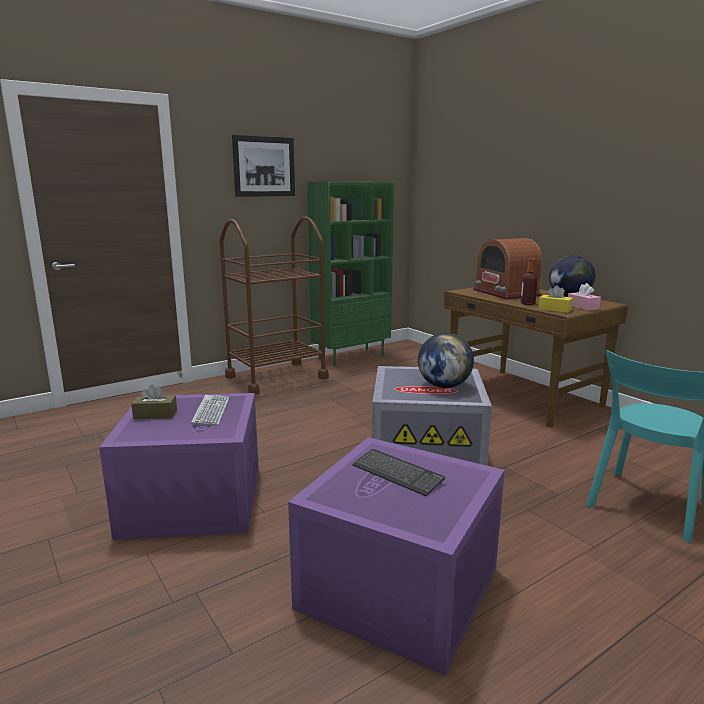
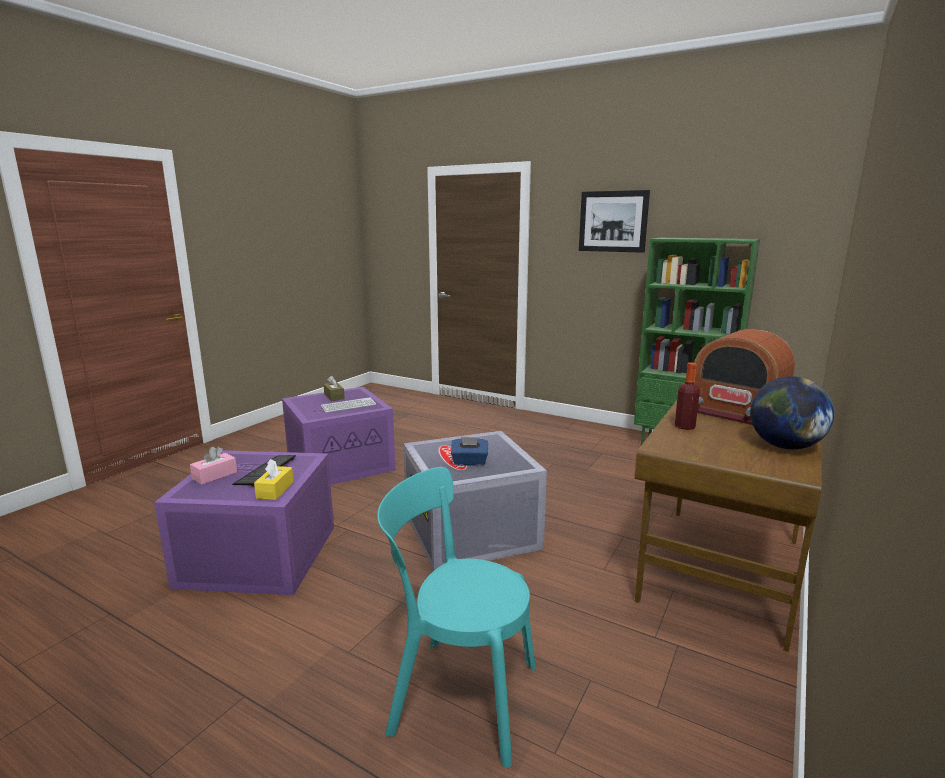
camera: 65 degrees right, 0 degrees up
brown cart [219,217,329,394] -> none
globe [418,333,474,388] -> blue tissue box [451,437,488,466]
radio [473,238,542,299] -> radio turned 90 degrees counterclockwise [694,329,795,425]
yellow tissue box [539,285,573,313] -> yellow tissue box moved to [254,459,294,500]
pink tissue box [568,283,601,311] -> pink tissue box moved to [190,446,237,485]

